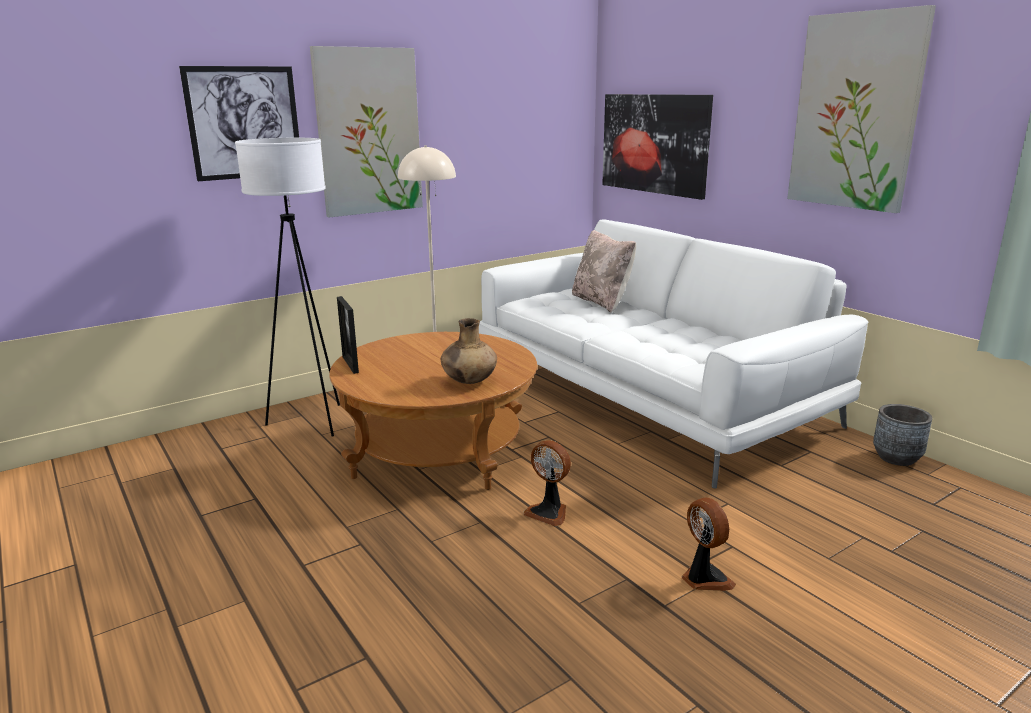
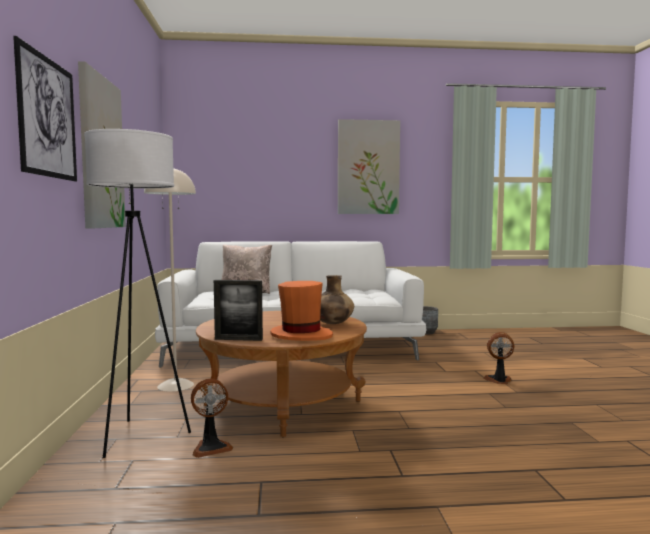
camera: 60 degrees left, 15 degrees down
fan [523,440,571,526] -> fan moved to [191,379,233,458]
picture [602,94,713,200] -> none
none -> orange hat [270,281,333,341]

